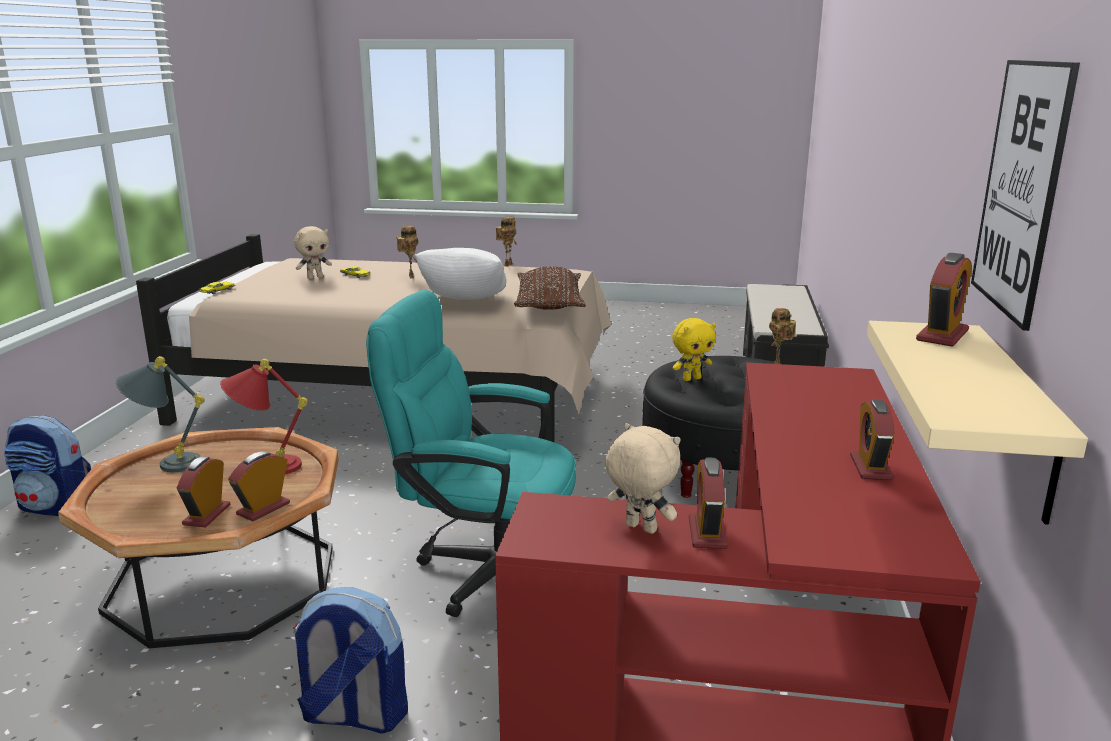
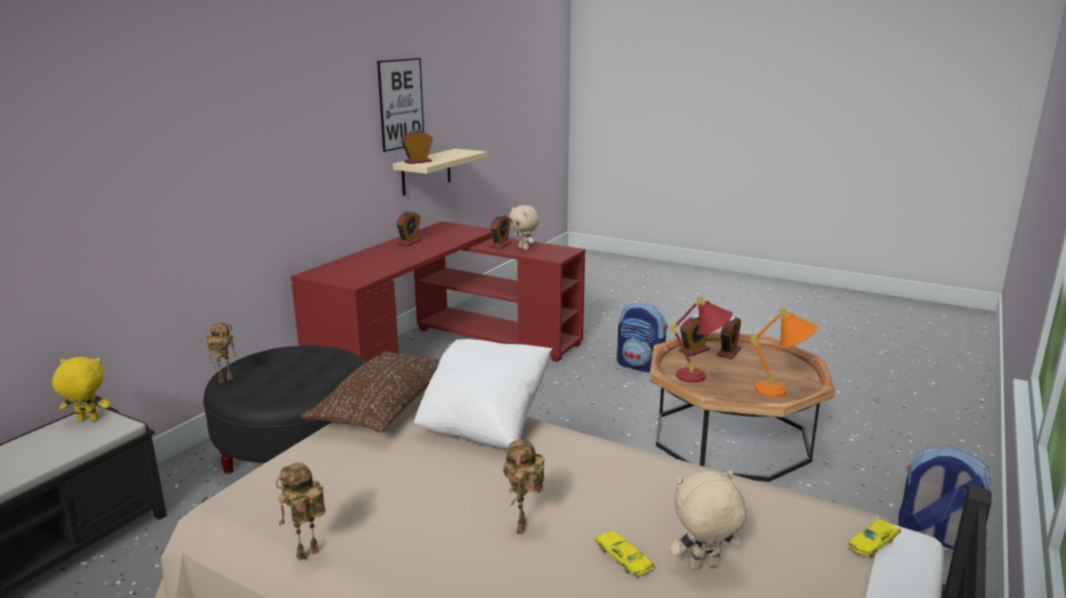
camera: 160 degrees left, 0 degrees up
grey table lamp [115,356,205,472] -> orange table lamp [750,308,818,397]
turquoise office chair [366,290,576,617] -> none
yellow plush toy [672,318,716,381] -> yellow plush toy moved to [52,357,110,421]

